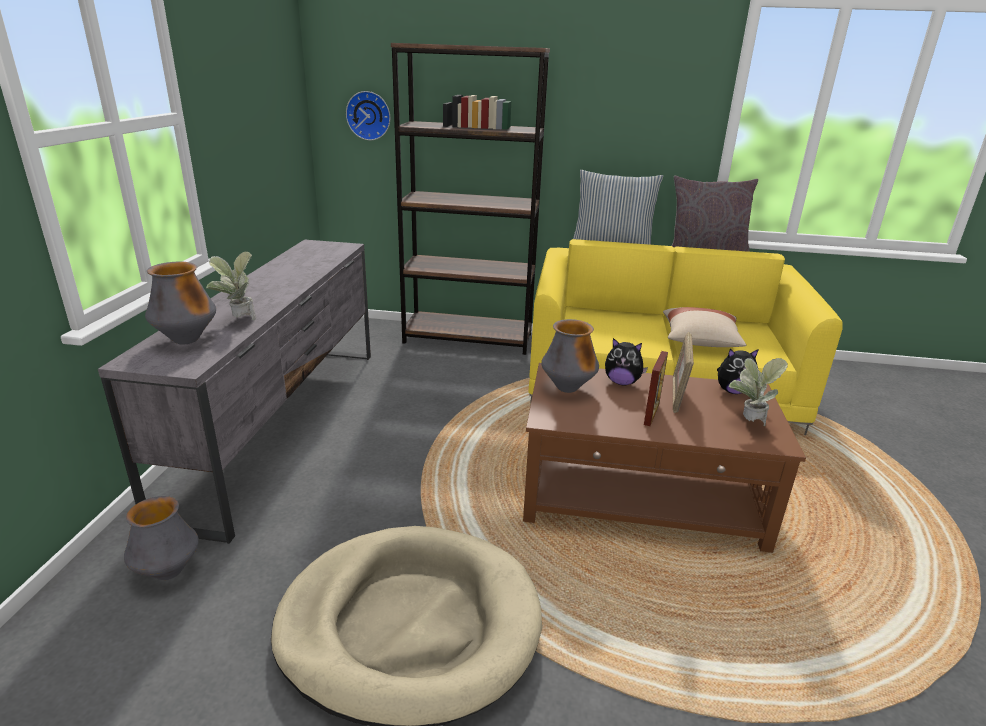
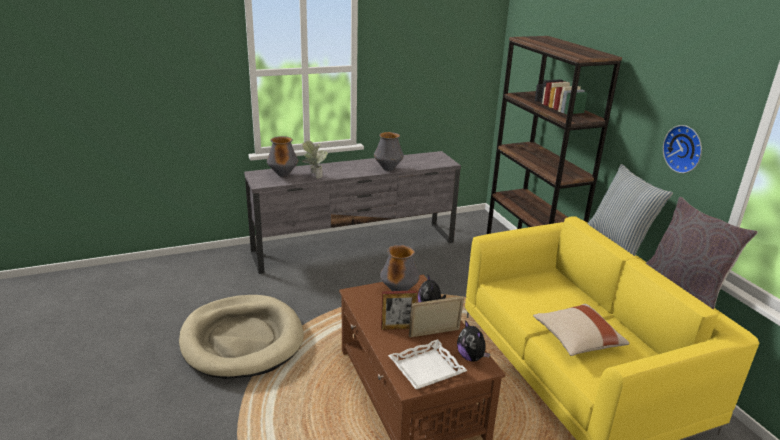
camera: 60 degrees right, 0 degrees up
vase [124,496,199,580] -> vase moved to [374,132,404,171]
wall clock [346,91,390,140] -> wall clock moved to [663,125,702,173]
potted plant [729,358,788,426] -> white tray [388,339,468,389]

